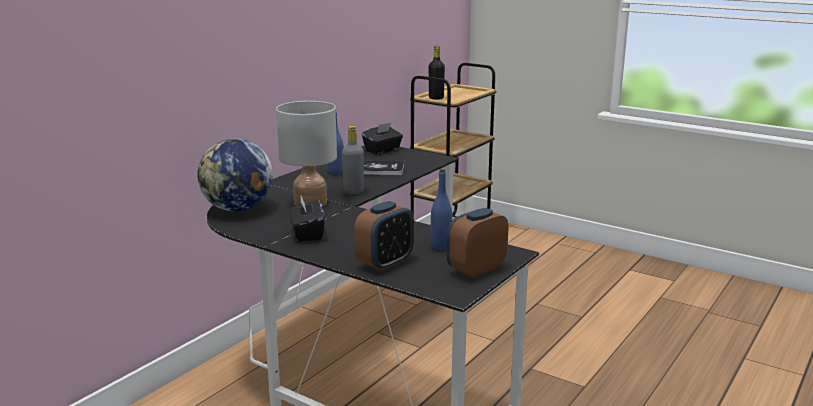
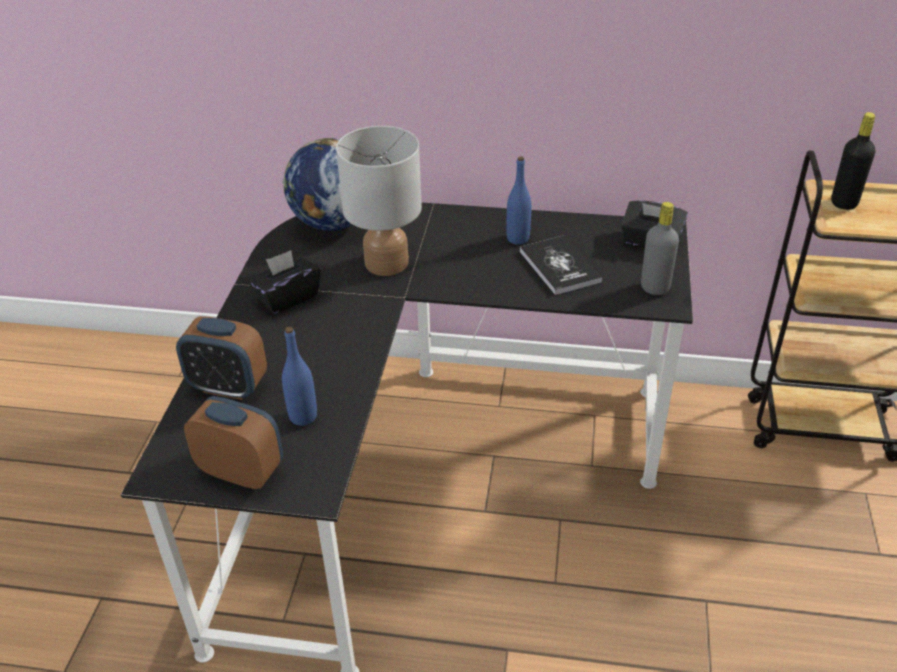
camera: 65 degrees right, 20 degrees up
grey bottle [342,126,364,194] -> grey bottle moved to [641,202,679,295]

